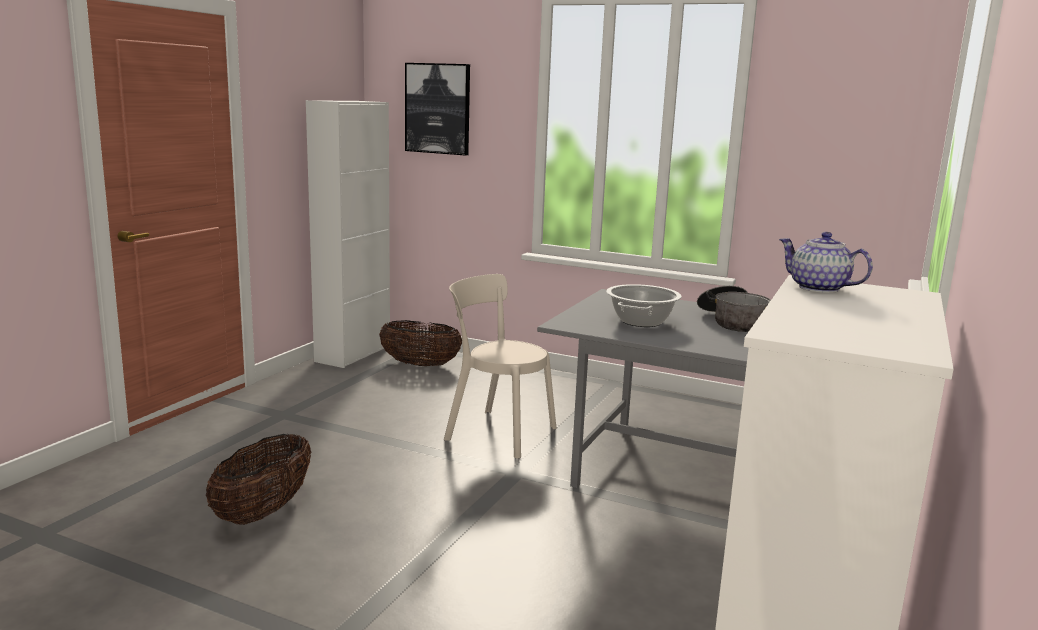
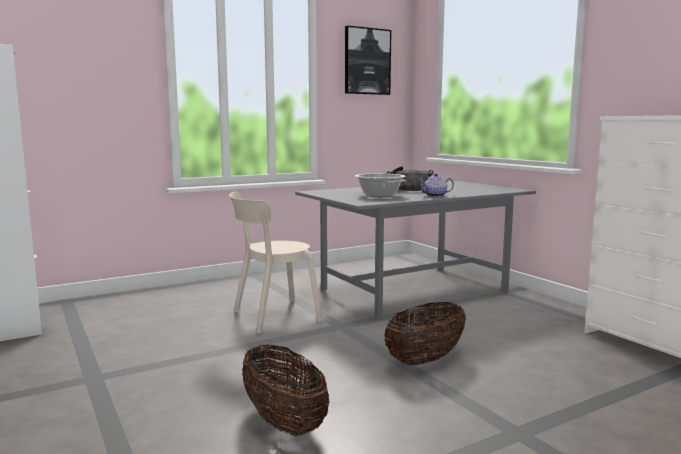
camera: 55 degrees left, 5 degrees down
basket [379,320,462,366] -> basket moved to [384,302,466,365]
picture [405,63,470,156] -> picture moved to [345,26,391,95]
teapot [779,232,873,293] -> teapot moved to [418,174,454,197]

